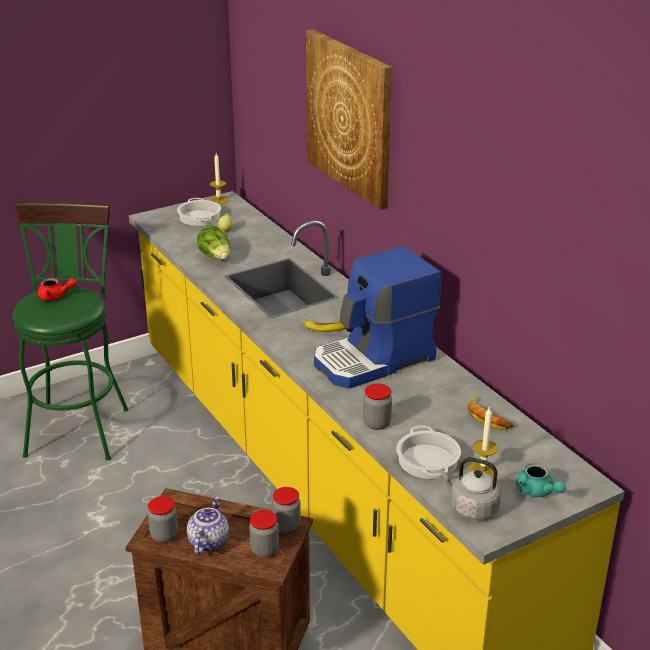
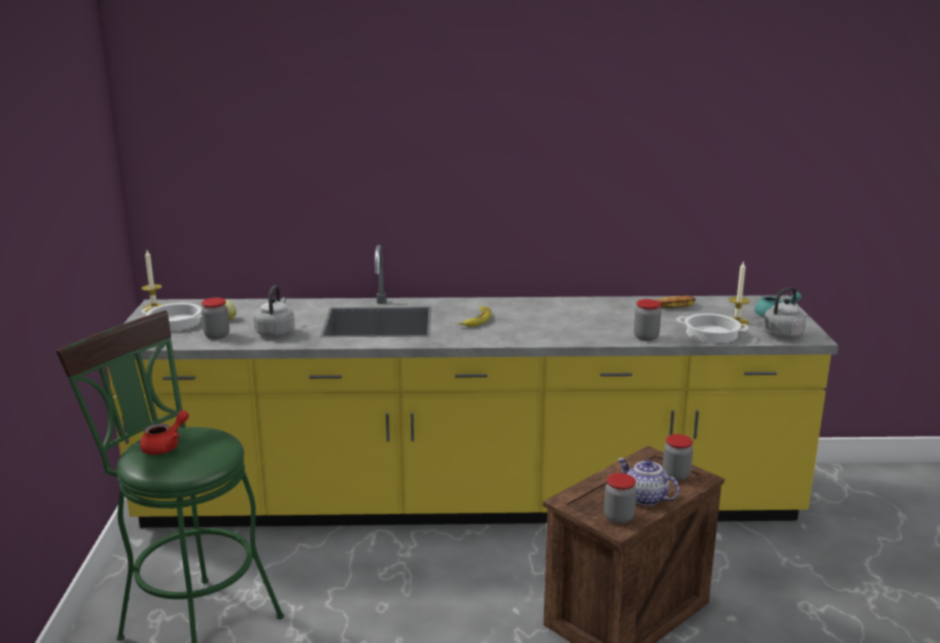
camera: 60 degrees left, 10 degrees down
lettuce [197,226,231,260] -> grey kettle [254,285,295,337]
jar [272,487,301,533] -> jar moved to [201,298,229,339]
picture [306,29,392,210] -> none
coffee machine [314,246,442,389] -> none

